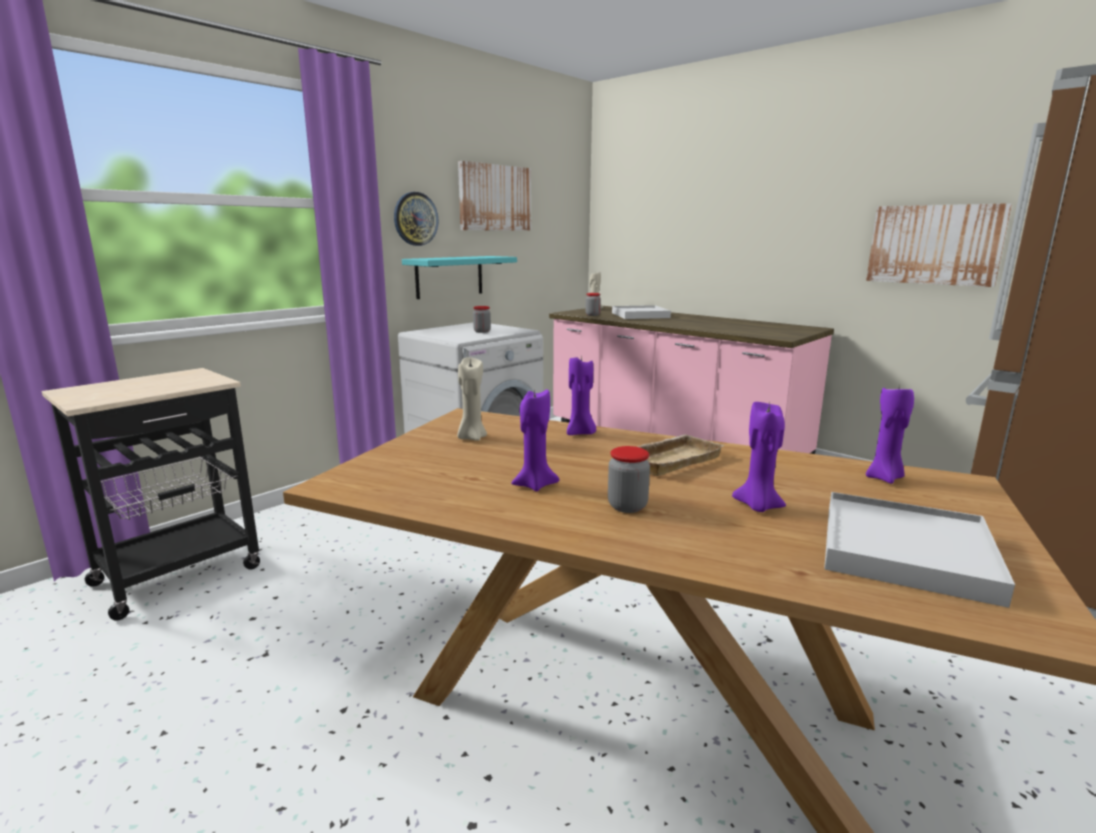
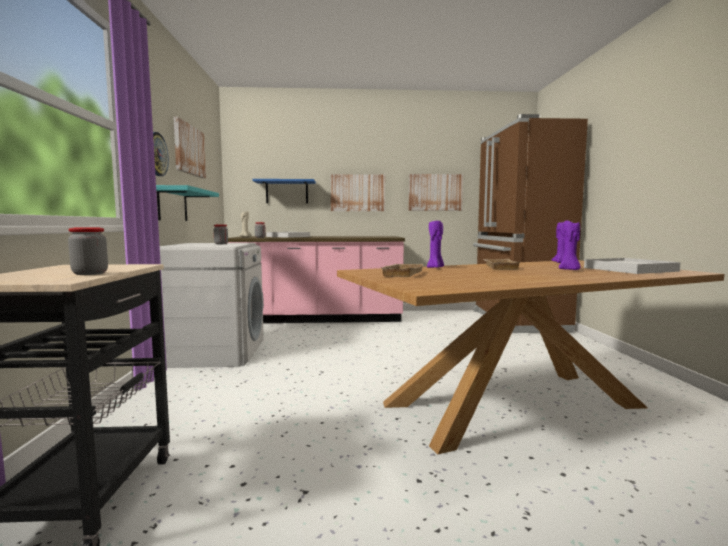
camera: 45 degrees left, 10 degrees down
beige candle [457,357,487,441] -> beige tray [381,264,424,277]
purple candle [511,387,559,491] -> none
jar [608,446,650,513] -> jar moved to [68,227,108,275]
none -> blue shelf [252,179,316,203]
none -> picture [331,174,385,211]

